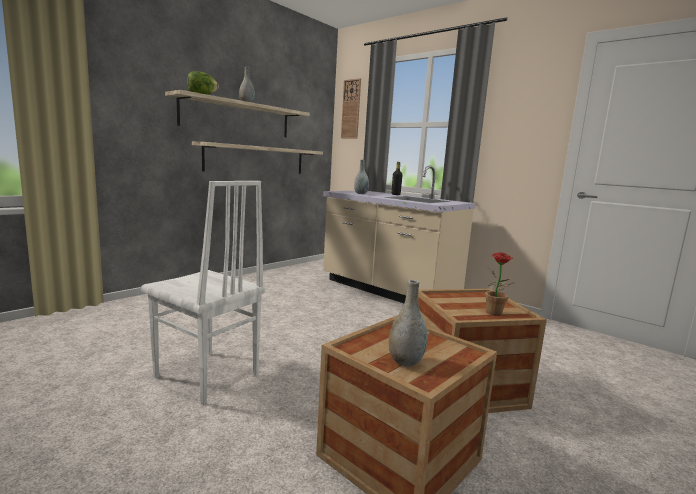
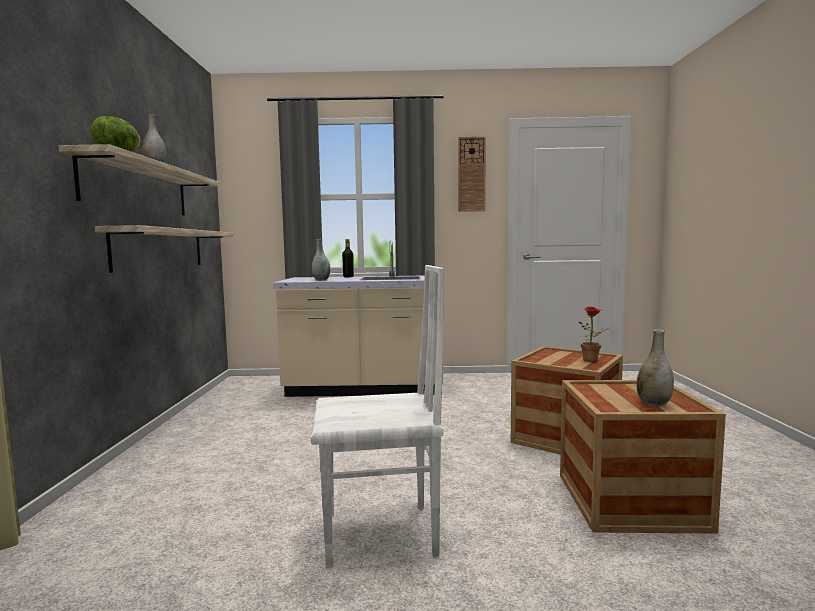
camera: 40 degrees left, 5 degrees down
wall clock [341,78,361,139] -> wall clock moved to [458,137,486,212]

